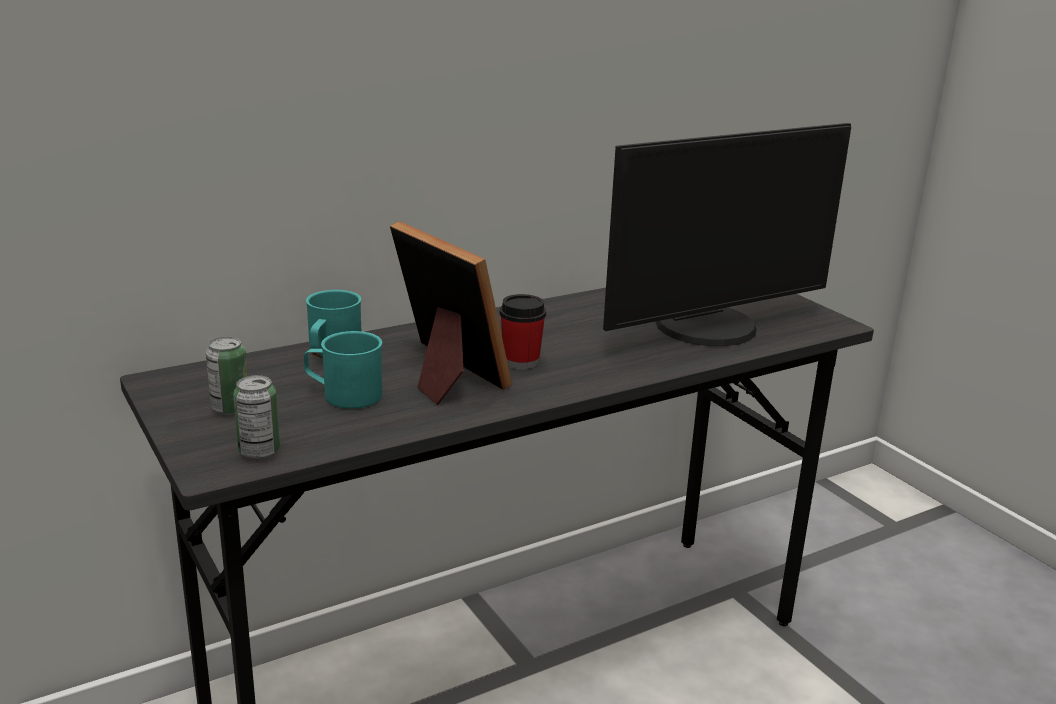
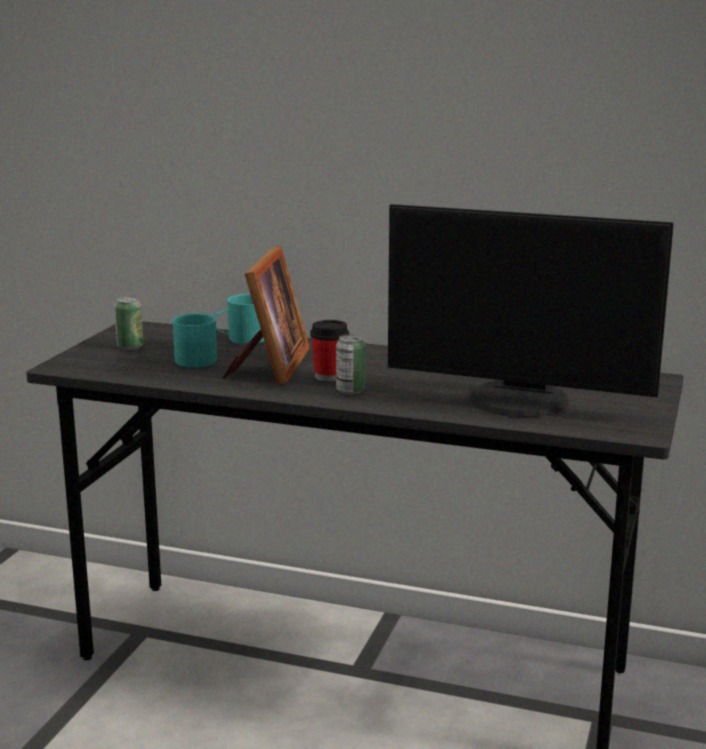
camera: 50 degrees right, 5 degrees down
can [233,375,280,459] -> can moved to [336,335,366,395]

